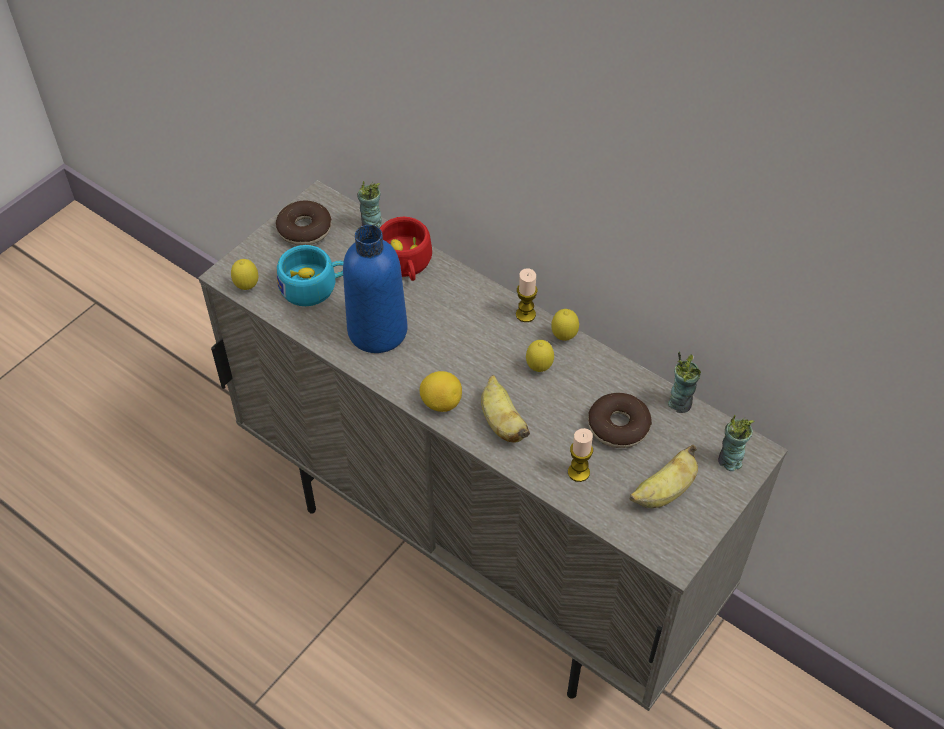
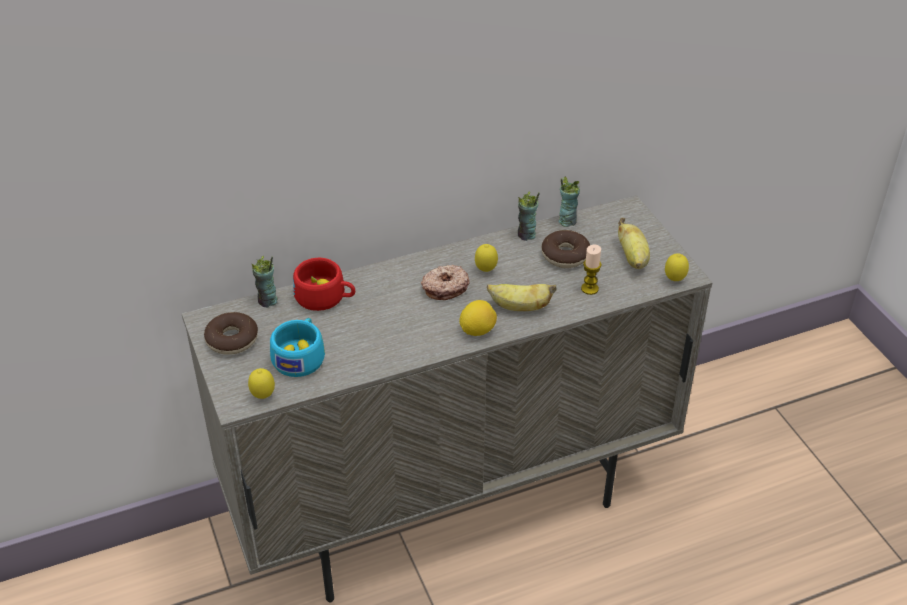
camera: 60 degrees left, 10 degrees down
blue bottle [343,225,408,353] -> none
candle [516,268,538,322] -> none
lemon [551,309,579,341] -> lemon moved to [665,253,689,281]
cup [718,415,754,471] -> cup moved to [518,191,540,241]
none -> donut [421,265,470,300]

